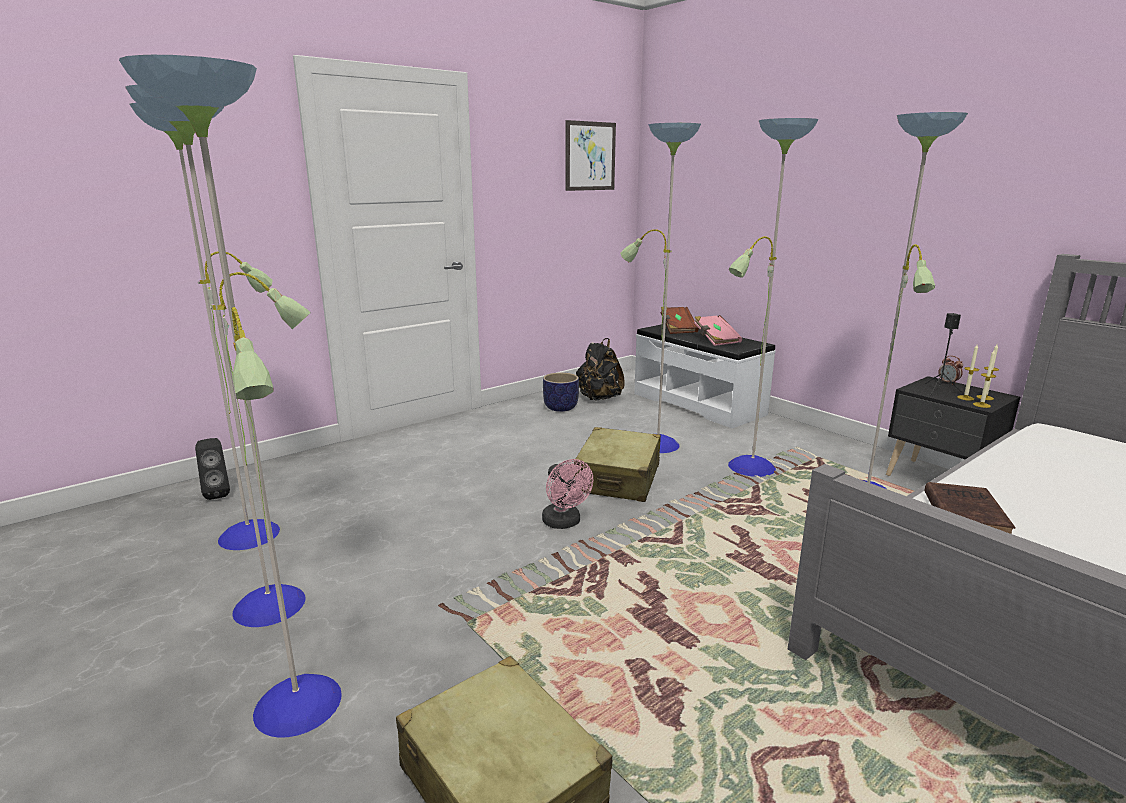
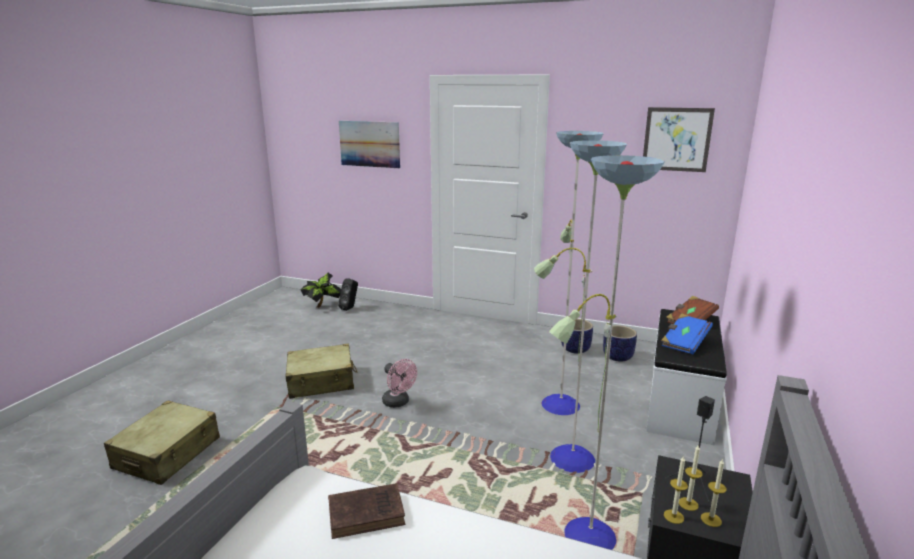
camera: 60 degrees right, 0 degrees up
floor lamp [119,55,342,738] -> none
pink fan [542,459,593,529] -> pink fan turned 75 degrees counterclockwise [382,359,417,408]
beige suitcase [574,427,661,502] -> beige suitcase moved to [286,344,357,399]
black backpack [576,338,625,401] -> planter [603,325,637,362]
pink book [694,315,742,346] -> blue book [661,313,713,354]
alarm clock [938,356,963,385] -> none
none -> potted plant [301,273,341,308]
none -> picture [339,121,400,168]

